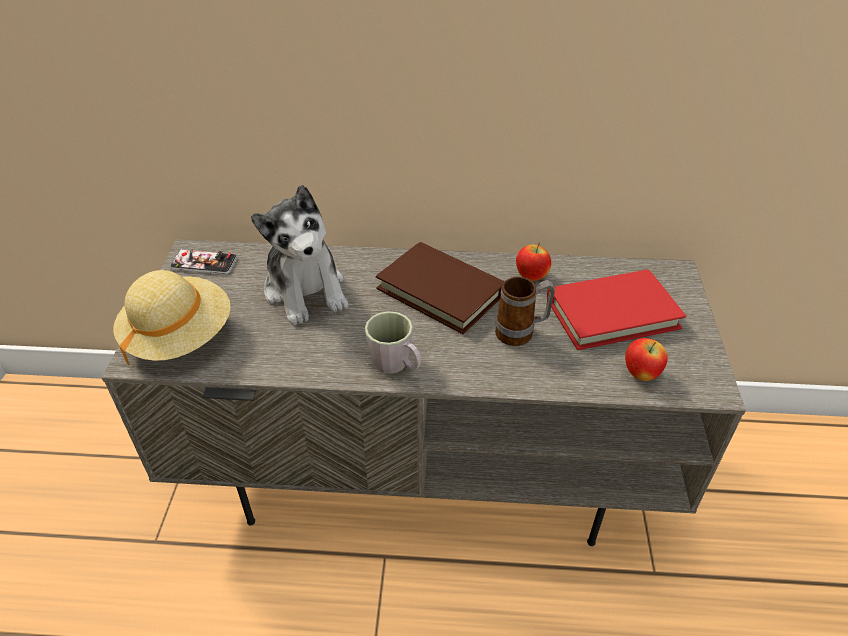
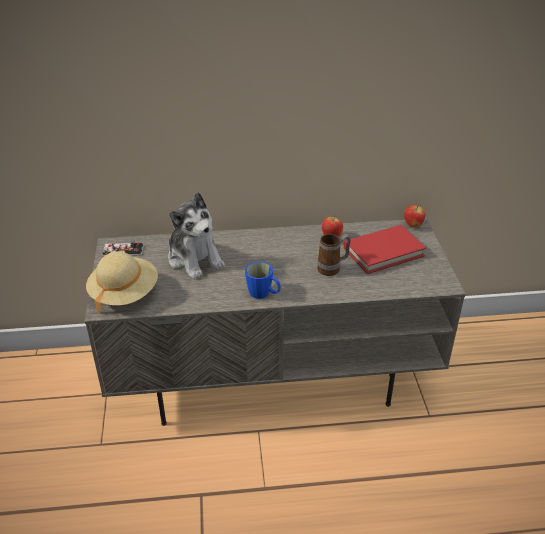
camera: 10 degrees left, 5 degrees down
grey mug [365,311,421,374] -> blue mug [245,262,281,299]
brown book [376,242,505,334] -> none
apple [625,338,668,381] -> apple moved to [404,205,425,227]

